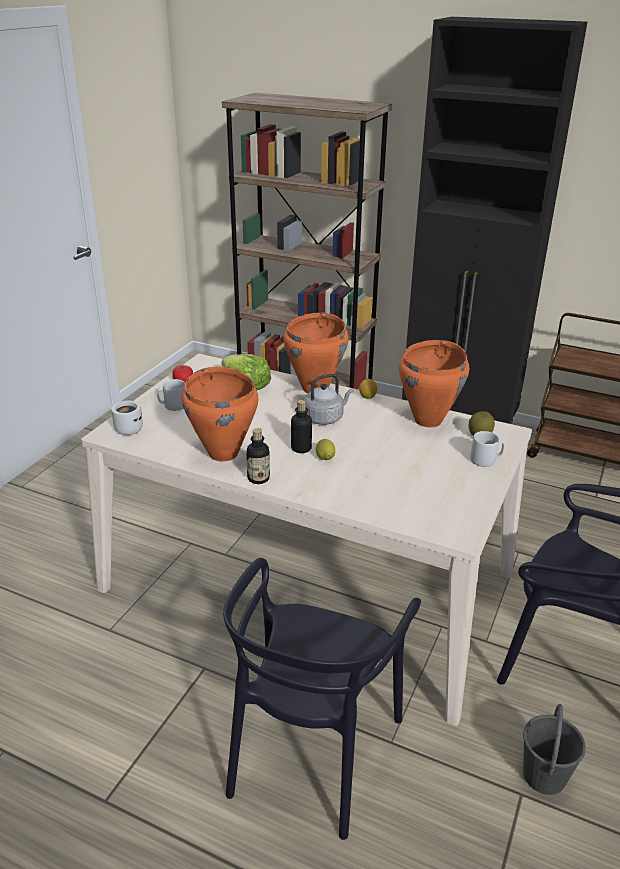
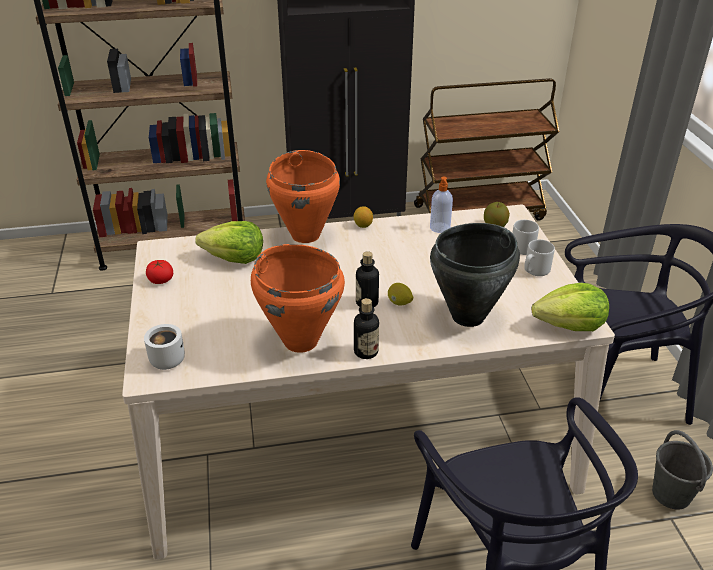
camera: 35 degrees left, 5 degrees up
grey mug [157,379,185,411] -> grey mug moved to [524,239,555,276]
grey kettle [304,374,353,425] -> none
orange cooking pot [399,340,469,427] -> soap dispenser [430,177,453,233]
none -> black cooking pot [430,223,520,327]
none -> lettuce [532,283,609,331]

